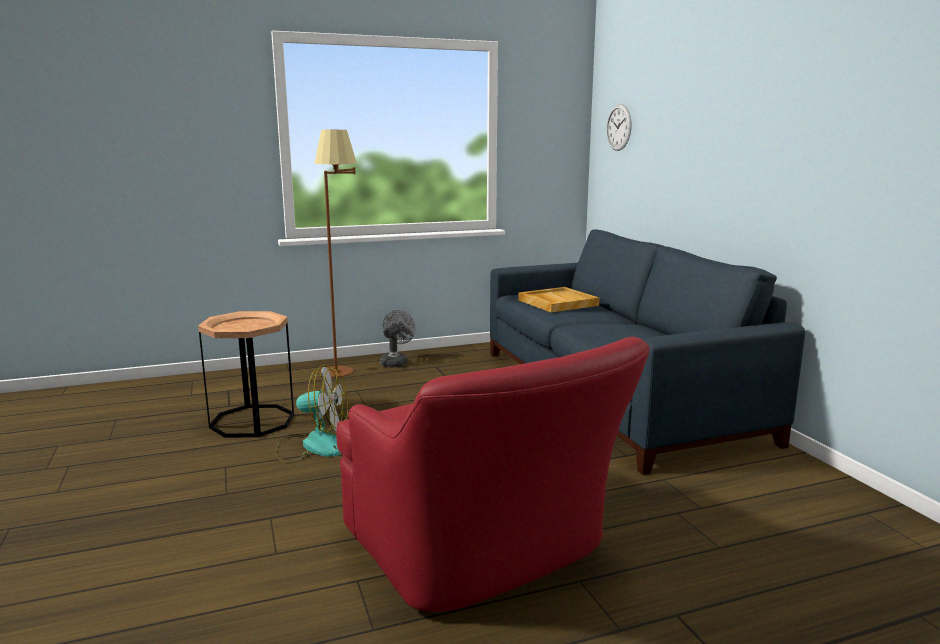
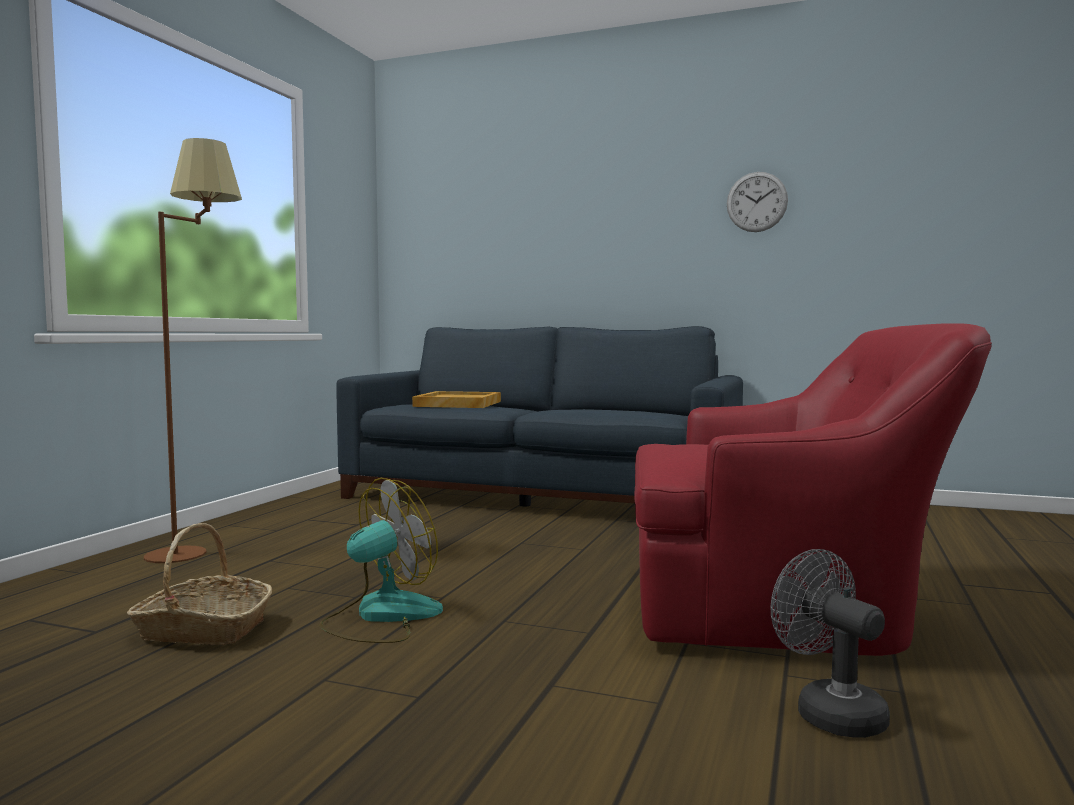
camera: 50 degrees left, 10 degrees down
brown side table [198,311,294,438] -> basket [127,523,272,645]
grey fan [380,310,415,367] -> grey fan moved to [770,549,890,738]
wall clock [607,104,632,151] -> wall clock moved to [727,172,788,232]

